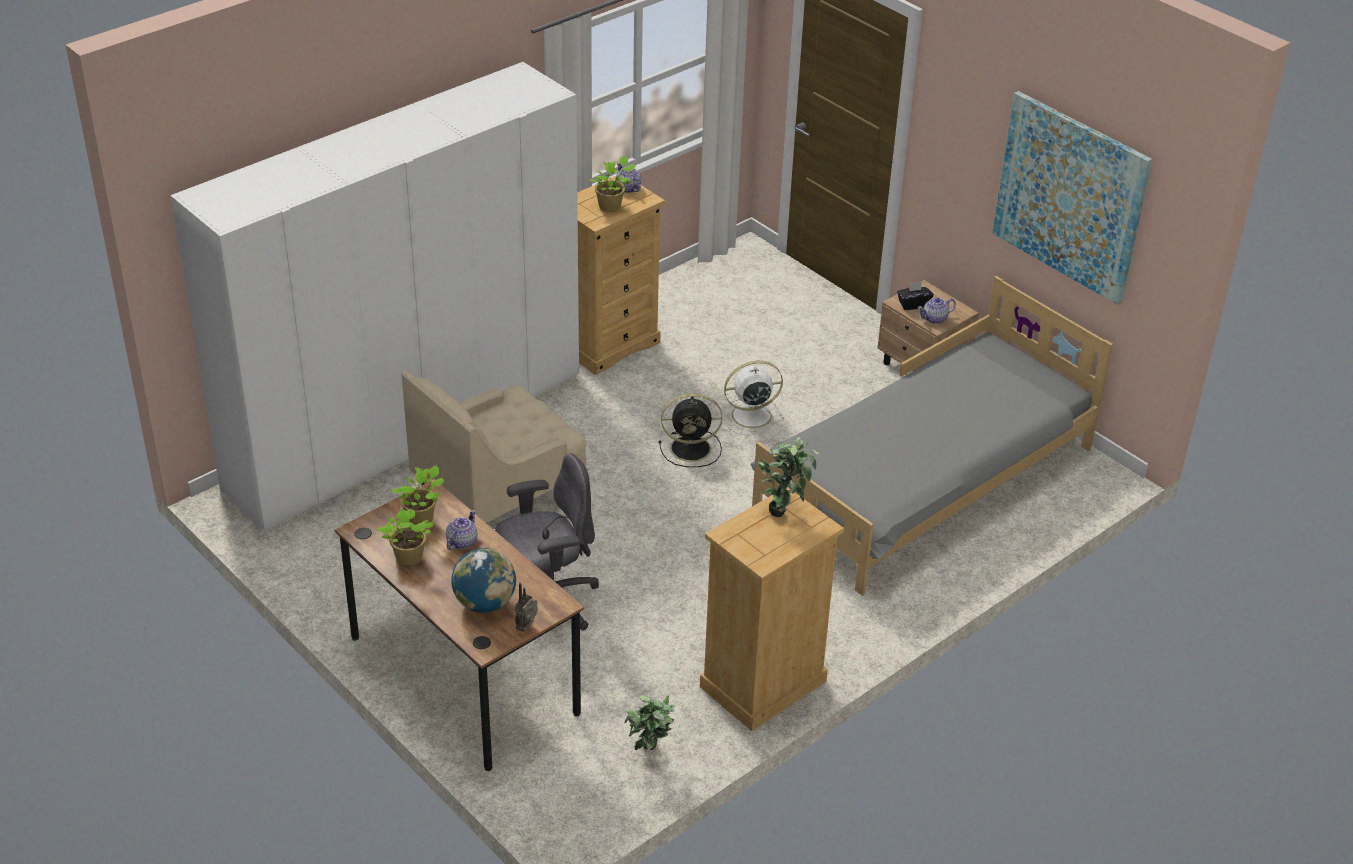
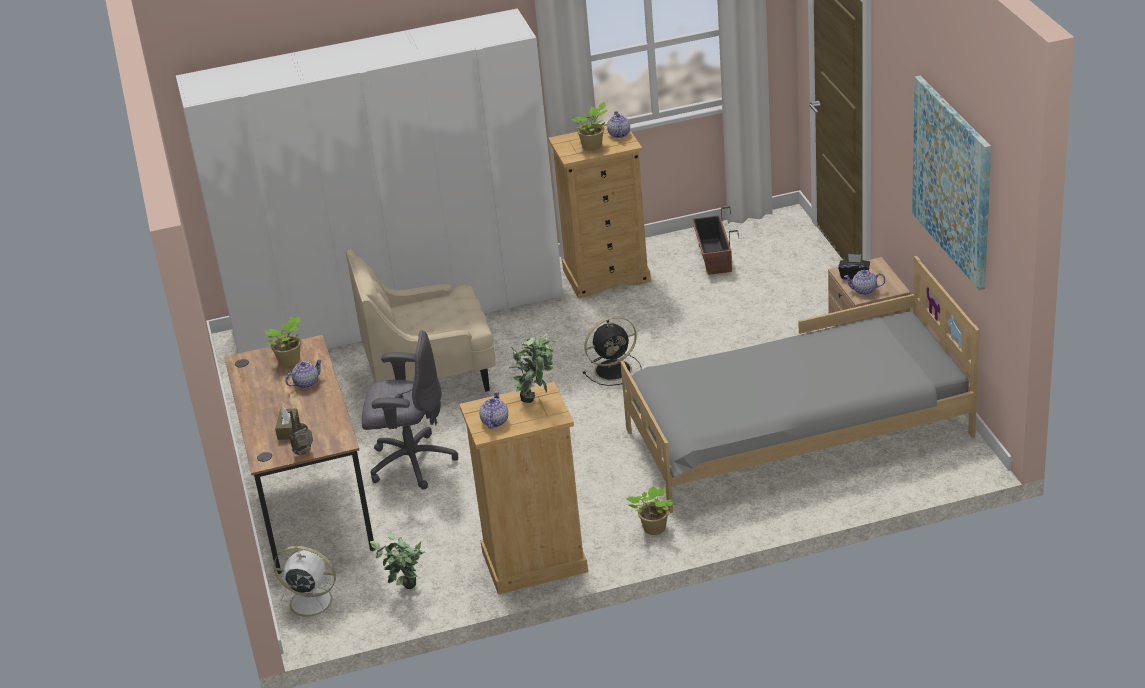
camera: 30 degrees right, 5 degrees down
potted plant [377,509,433,566] -> potted plant moved to [626,486,673,535]
globe [451,548,516,613] -> brown tissue box [275,407,299,440]
black fan [658,393,722,467] -> black fan turned 45 degrees counterclockwise [583,316,642,386]
white fan [722,361,785,435] -> white fan moved to [274,546,342,623]
none -> teapot [479,391,508,429]
none -> planter [692,206,739,275]

